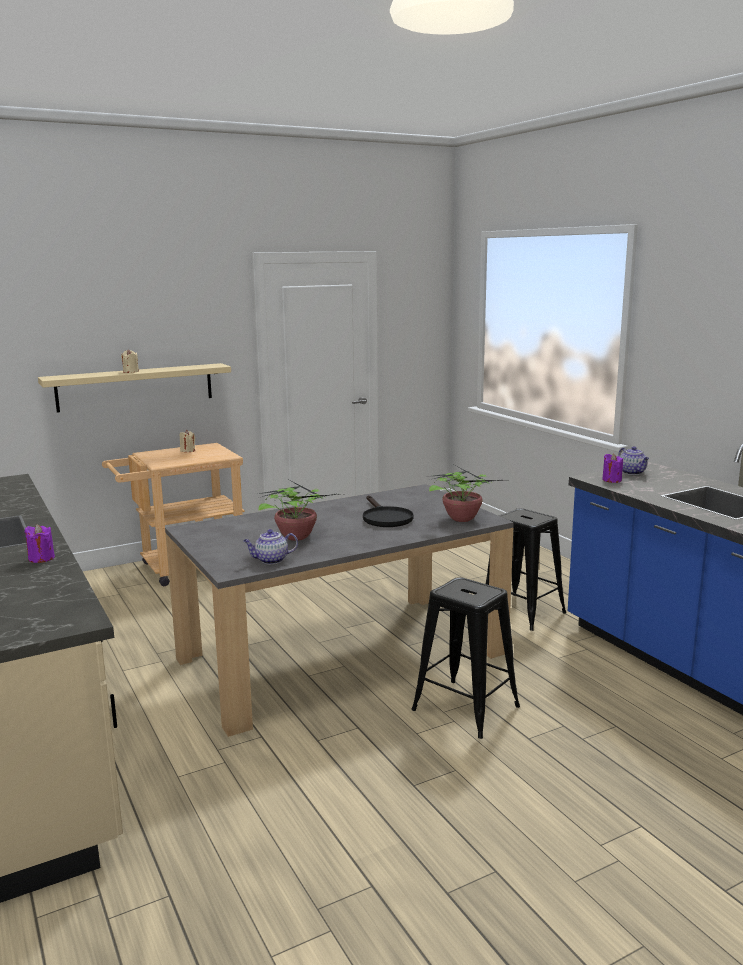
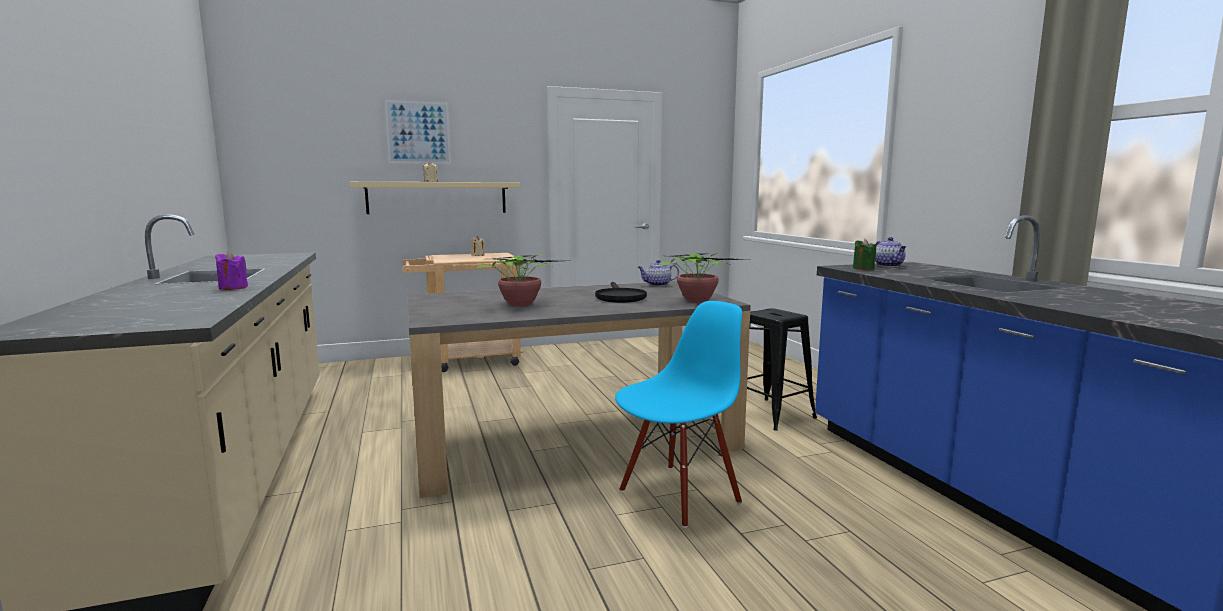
camera: 10 degrees right, 5 degrees down
teapot [243,529,298,564] -> teapot moved to [638,260,679,286]
black stool [412,577,520,739] -> blue chair [615,301,742,528]
purple candle [602,454,623,483] -> green candle [853,239,876,270]
none -> picture [385,100,451,164]

